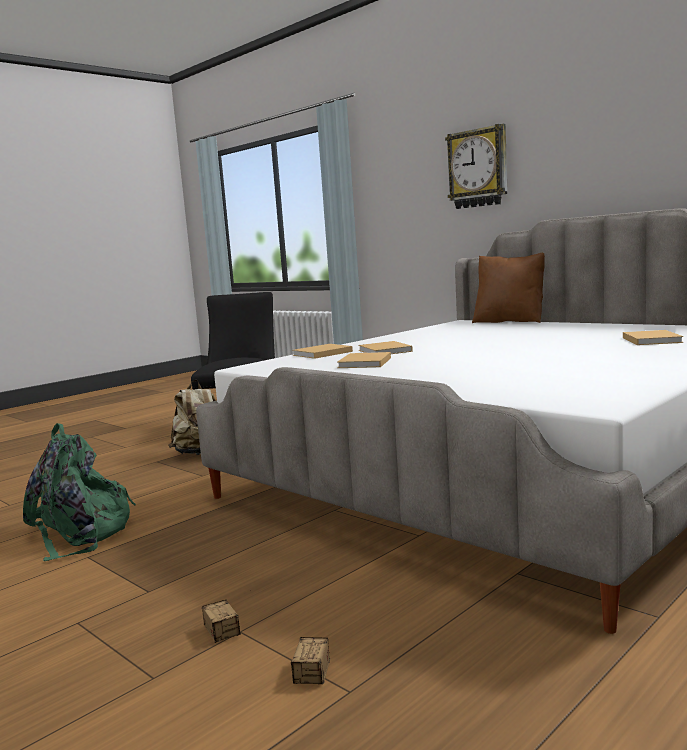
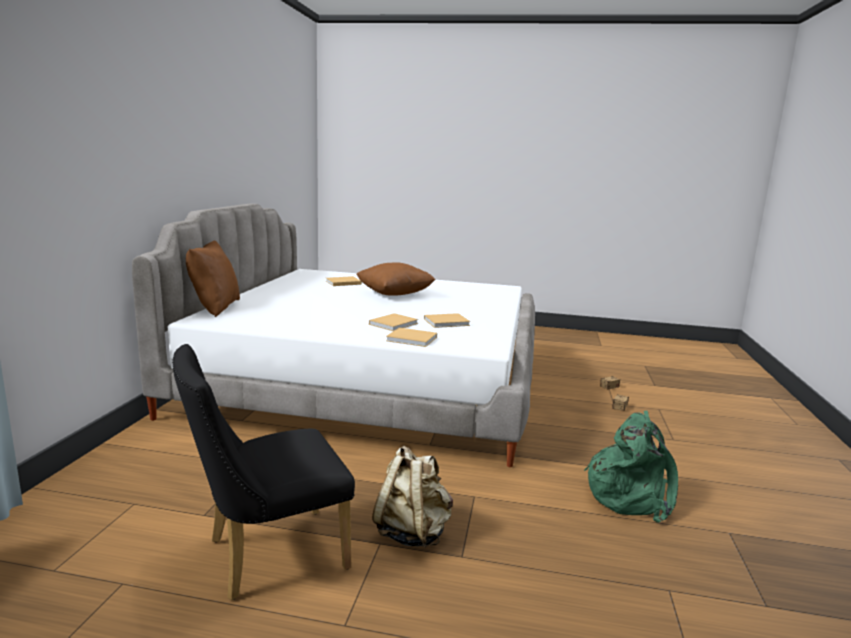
camera: 125 degrees left, 5 degrees up
wall clock [445,124,508,209] -> none
none -> brown pillow [356,263,436,296]

